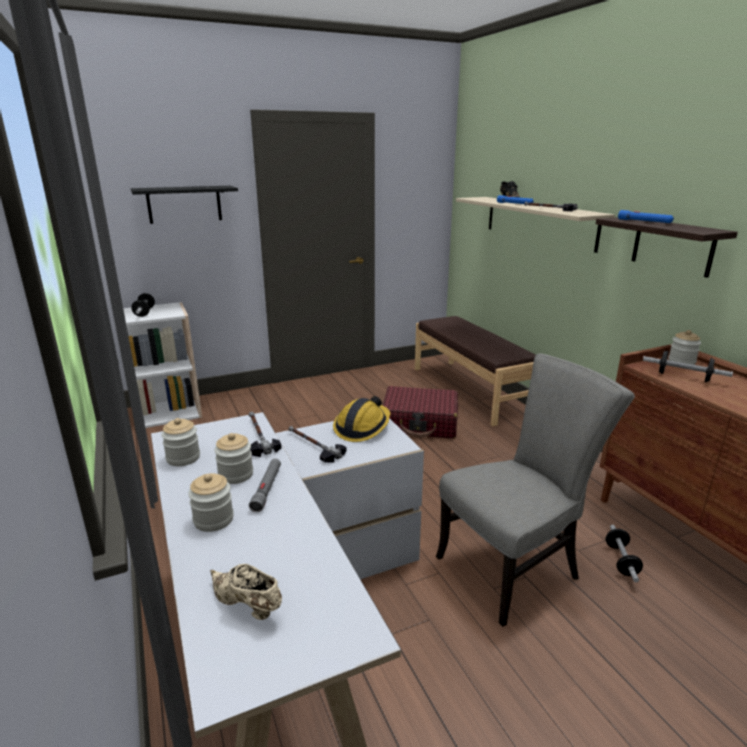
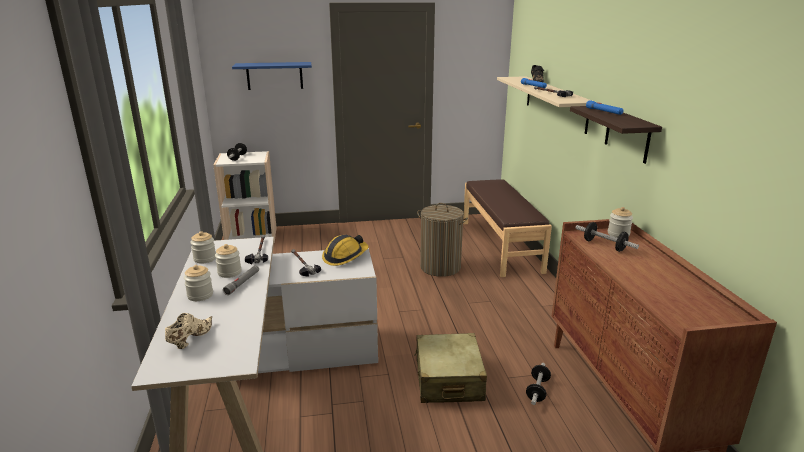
camera: 15 degrees right, 0 degrees up
black shelf [131,186,238,224] -> blue shelf [232,62,312,90]
beige shoe [210,564,282,620] -> beige shoe turned 60 degrees clockwise [165,313,212,349]
red suitcase [383,386,458,438] -> laundry basket [417,203,468,277]
grey chair [436,353,635,627] -> beige suitcase [414,333,487,403]

